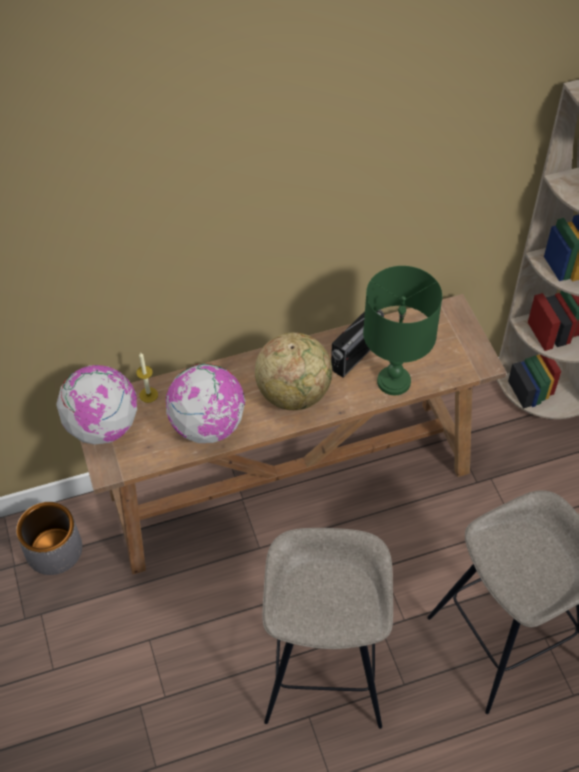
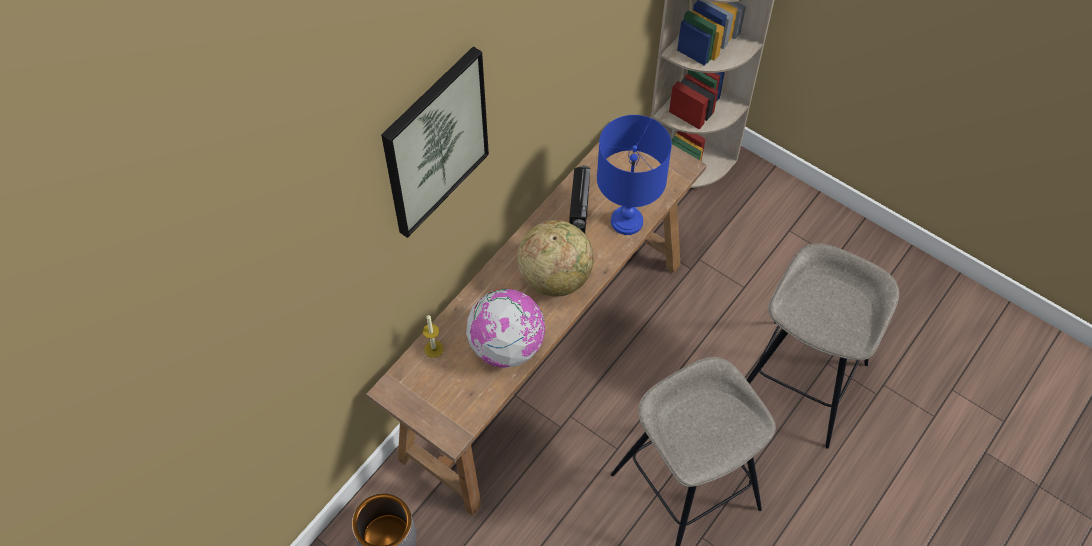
camera: 35 degrees left, 5 degrees up
globe [56,365,137,445] -> none
green table lamp [363,266,442,395] -> blue table lamp [597,115,672,235]
none -> picture [381,47,489,238]

